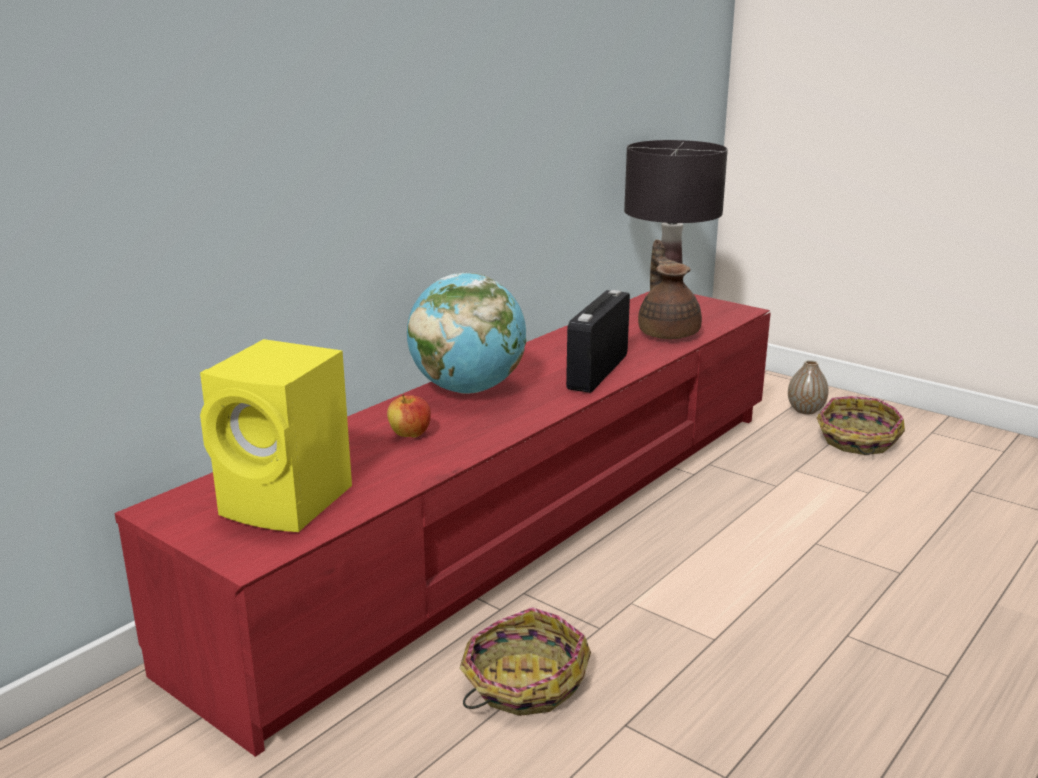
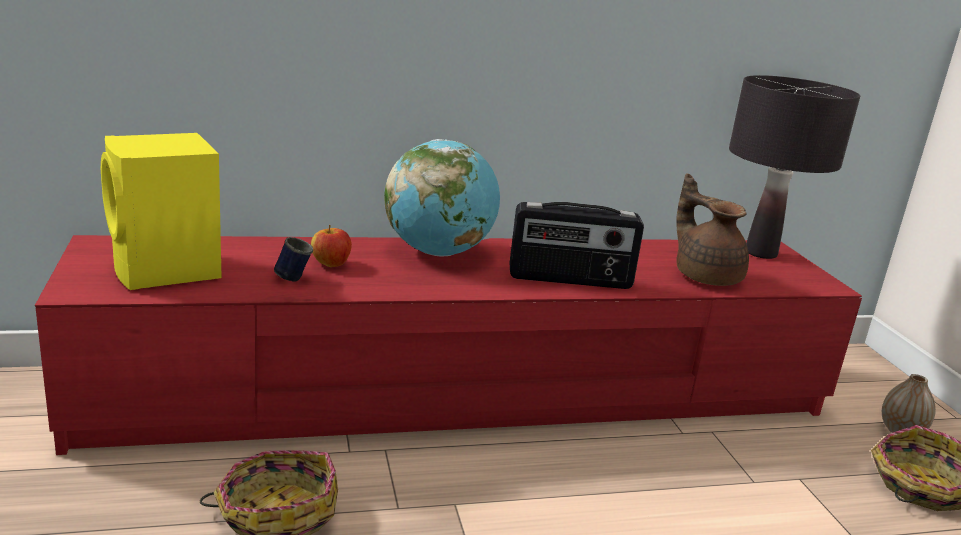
camera: 35 degrees right, 0 degrees up
radio [566,290,630,393] -> radio turned 150 degrees counterclockwise [510,202,644,289]
brown teapot [638,240,702,339] -> brown teapot turned 60 degrees counterclockwise [676,173,749,286]
none -> blue mug [274,237,313,282]

